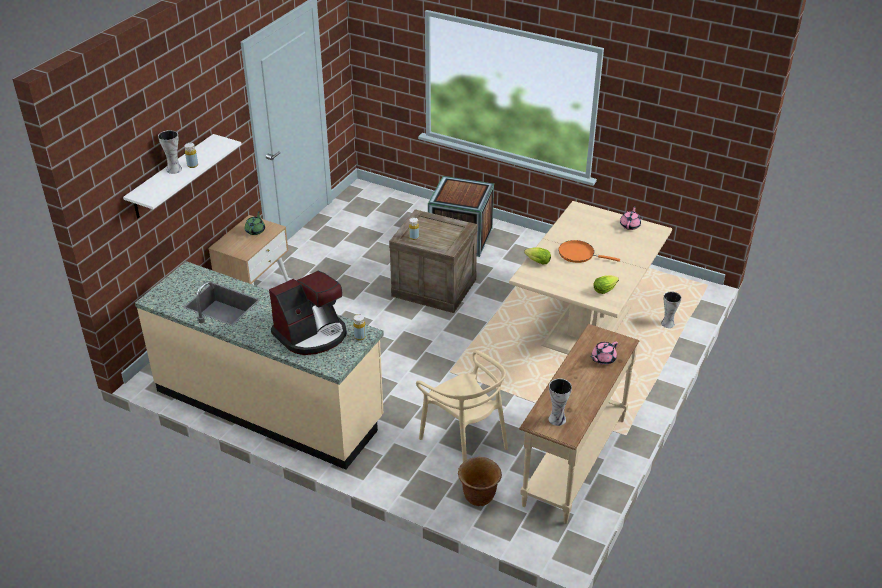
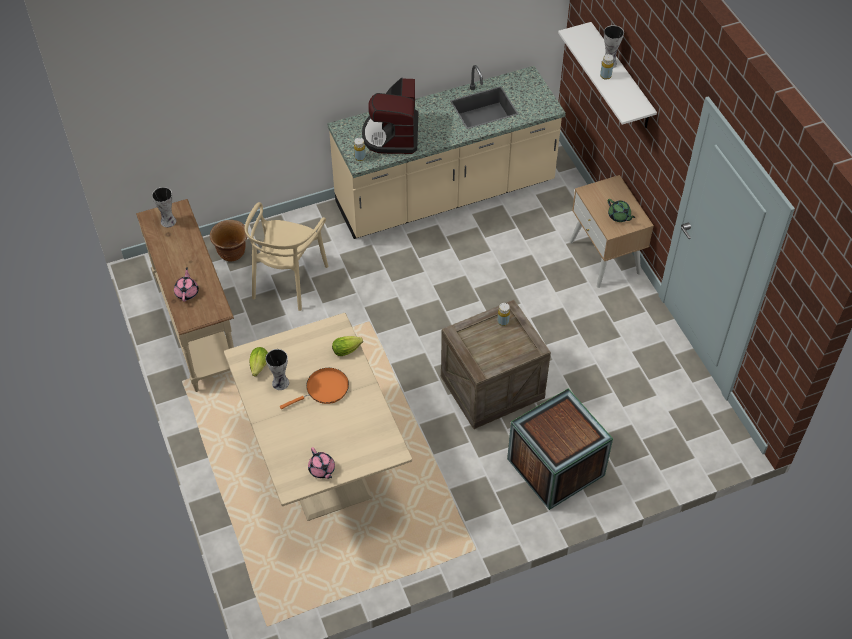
camera: 130 degrees right, 15 degrees up
beige chair [416,350,508,462] -> beige chair turned 75 degrees counterclockwise [245,202,328,311]
vase [661,291,682,328] -> vase moved to [266,349,289,390]

